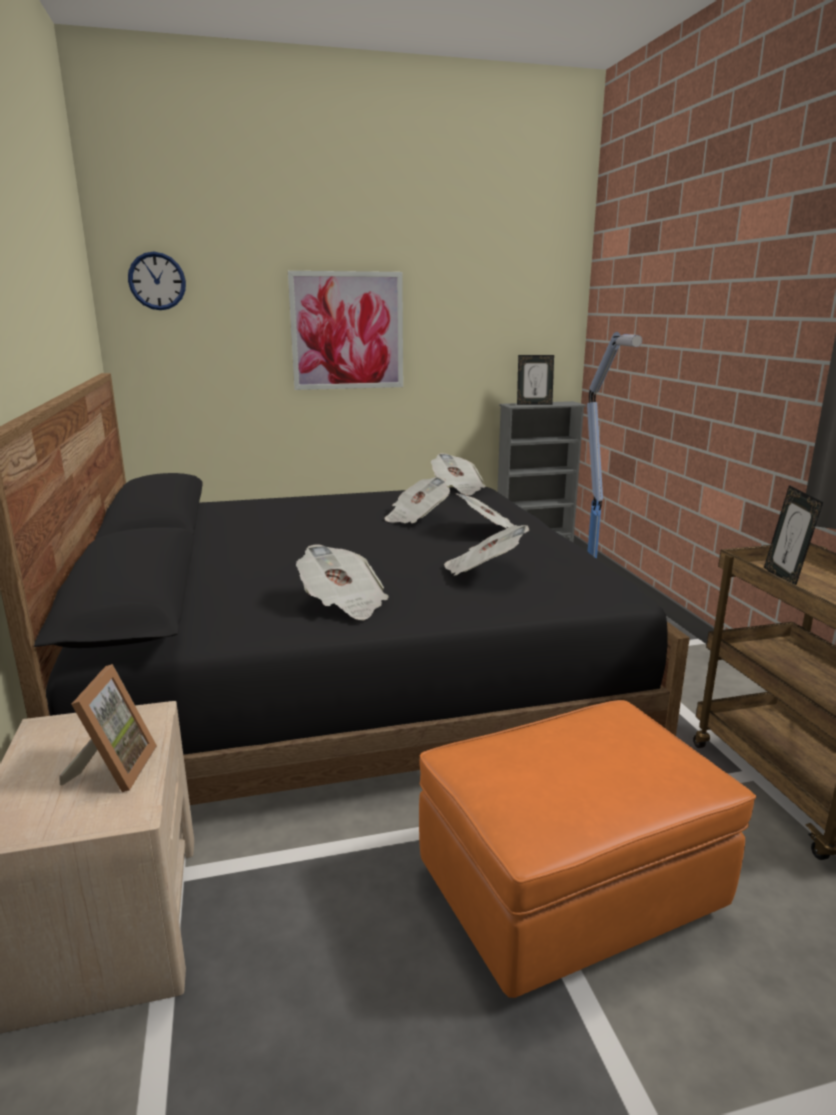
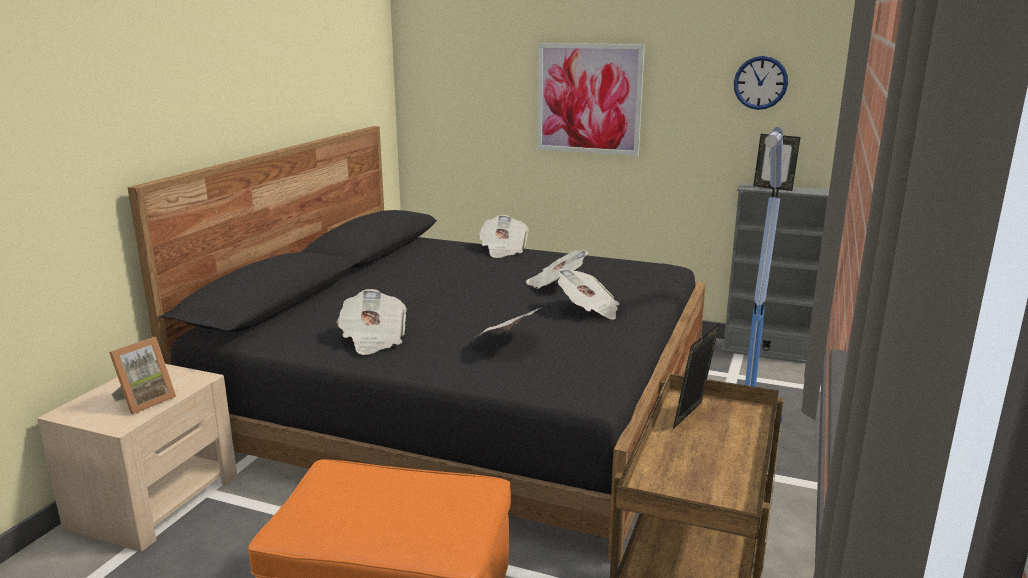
camera: 35 degrees right, 0 degrees up
wall clock [128,252,186,310] -> wall clock moved to [734,56,788,110]
newspaper [431,453,485,496] -> newspaper moved to [478,215,529,258]

